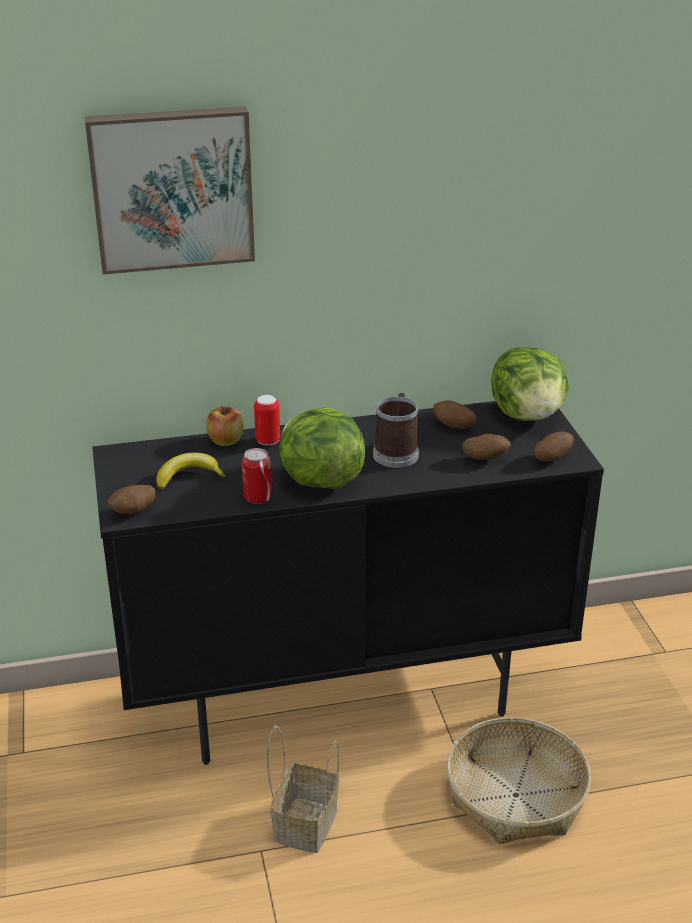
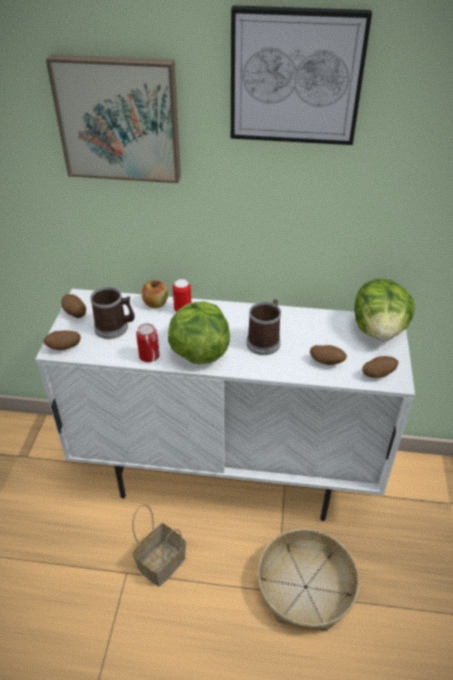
camera: 20 degrees right, 10 degrees up
black cabinet [92,401,604,765] -> white cabinet [35,289,415,521]
banana [156,453,225,490] -> mug [90,287,135,339]
potato [433,401,476,429] -> potato moved to [61,294,86,318]
none -> picture [231,5,372,145]

